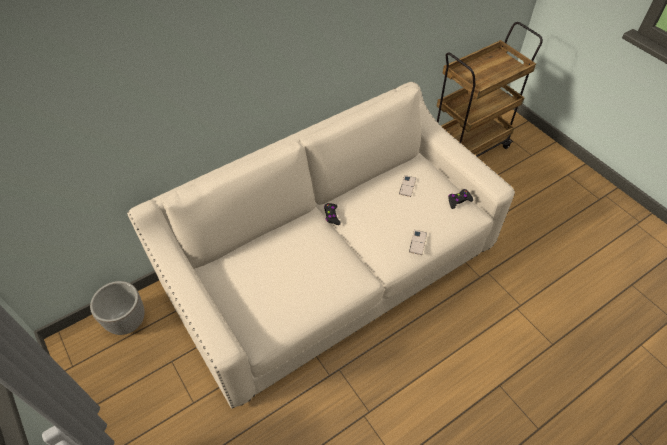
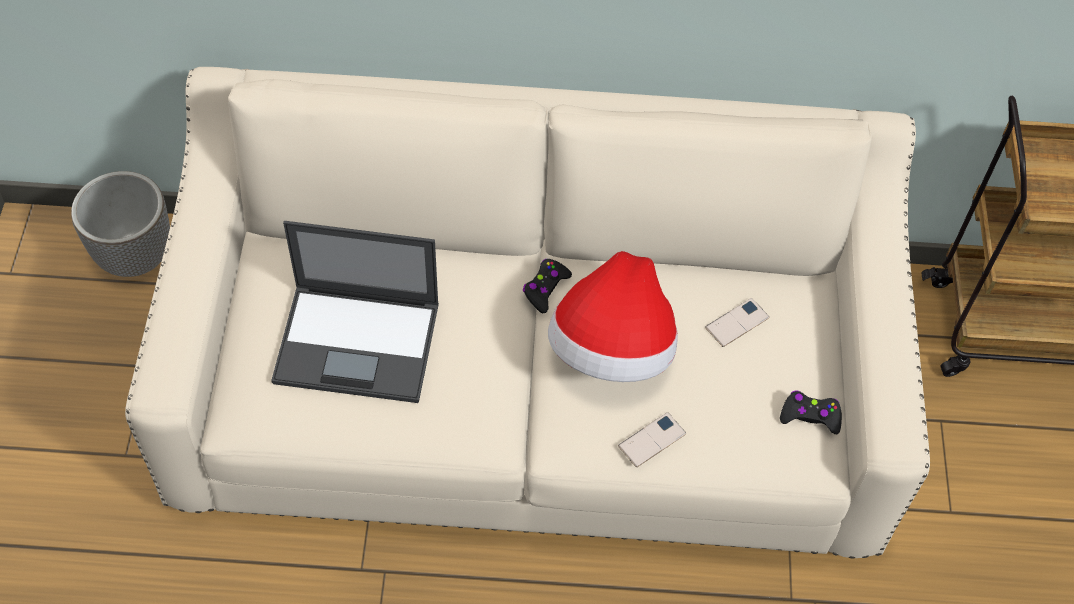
camera: 35 degrees right, 5 degrees up
none -> laptop [271,221,439,403]
none -> hat [548,251,678,382]

